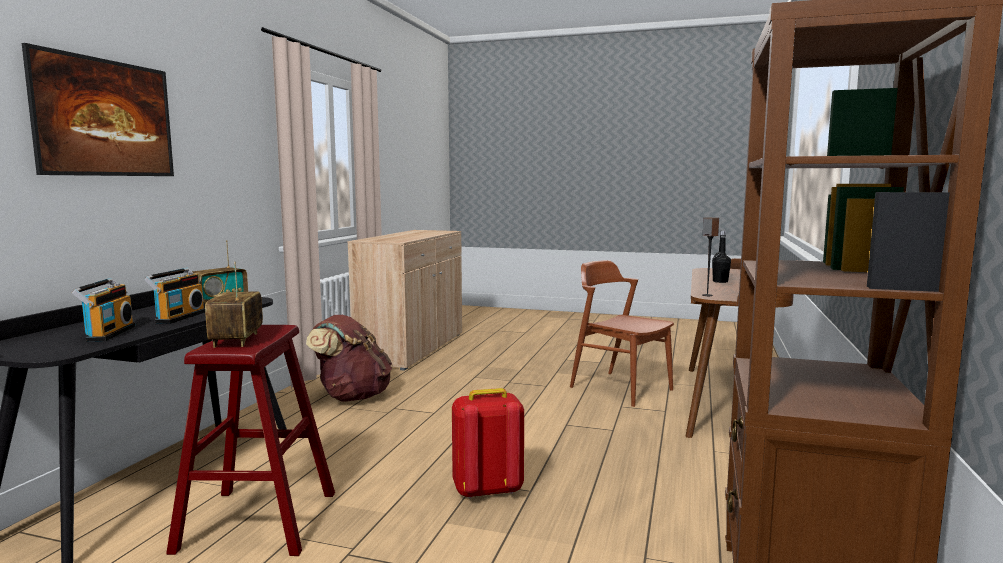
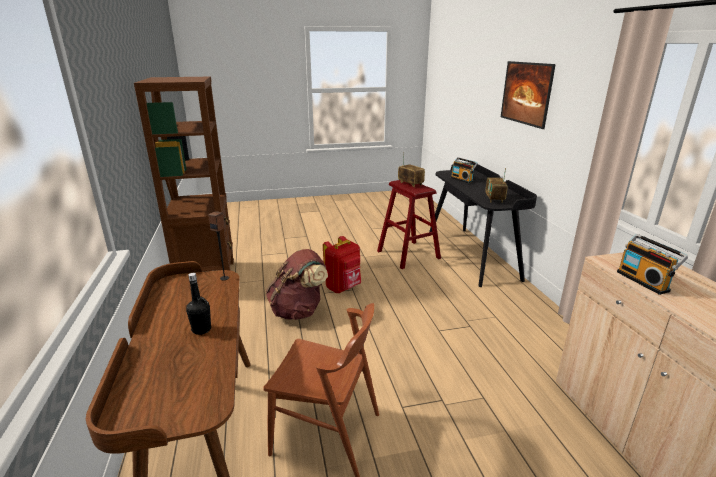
camera: 150 degrees right, 15 degrees up
radio [144,268,205,324] -> radio moved to [617,234,688,295]
brown backpack [306,315,393,402] -> brown backpack moved to [266,249,328,320]

